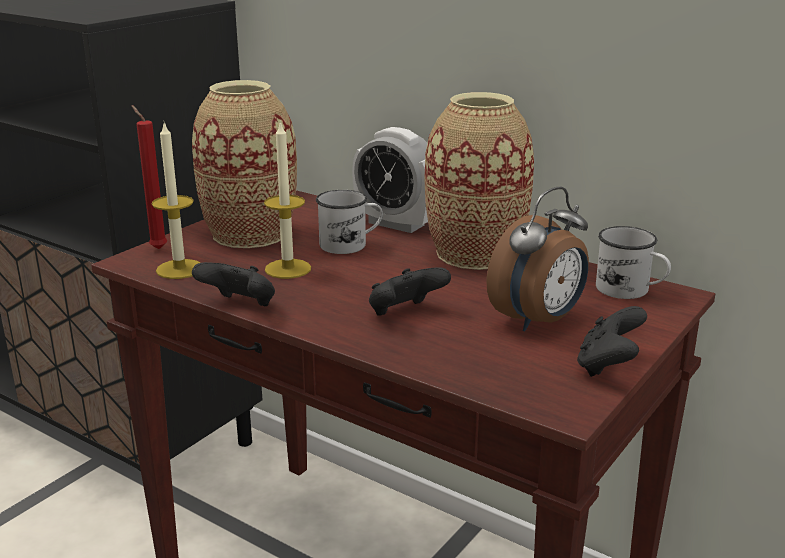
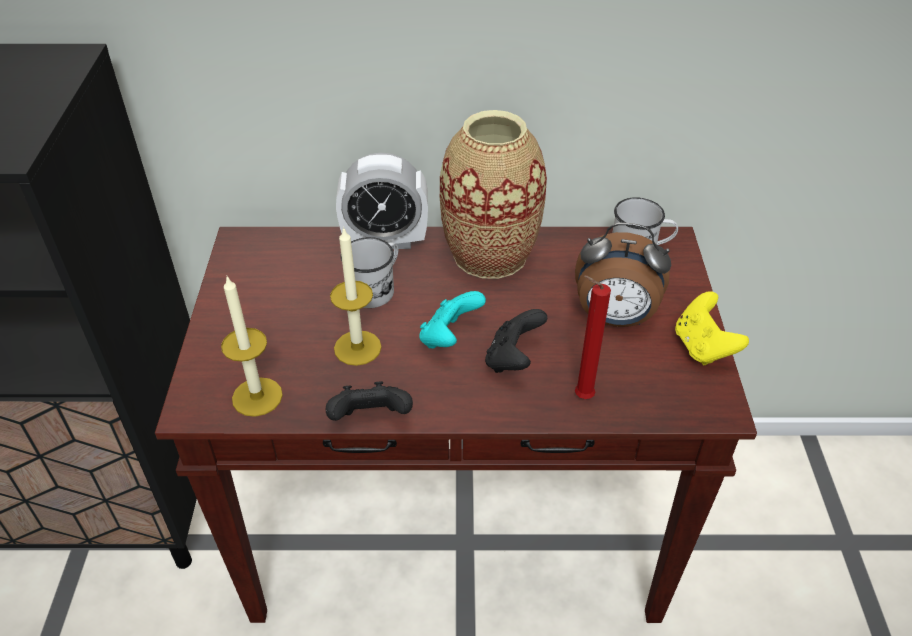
camera: 35 degrees left, 20 degrees up
red candle [131,105,167,249] -> red candle moved to [575,276,611,399]
vase [192,80,297,248] -> none
alarm clock [486,187,589,331] -> alarm clock turned 90 degrees clockwise [575,223,671,327]
black game controller [577,306,647,377] -> yellow game controller [675,291,749,365]
none -> turquoise game controller [419,291,486,349]

